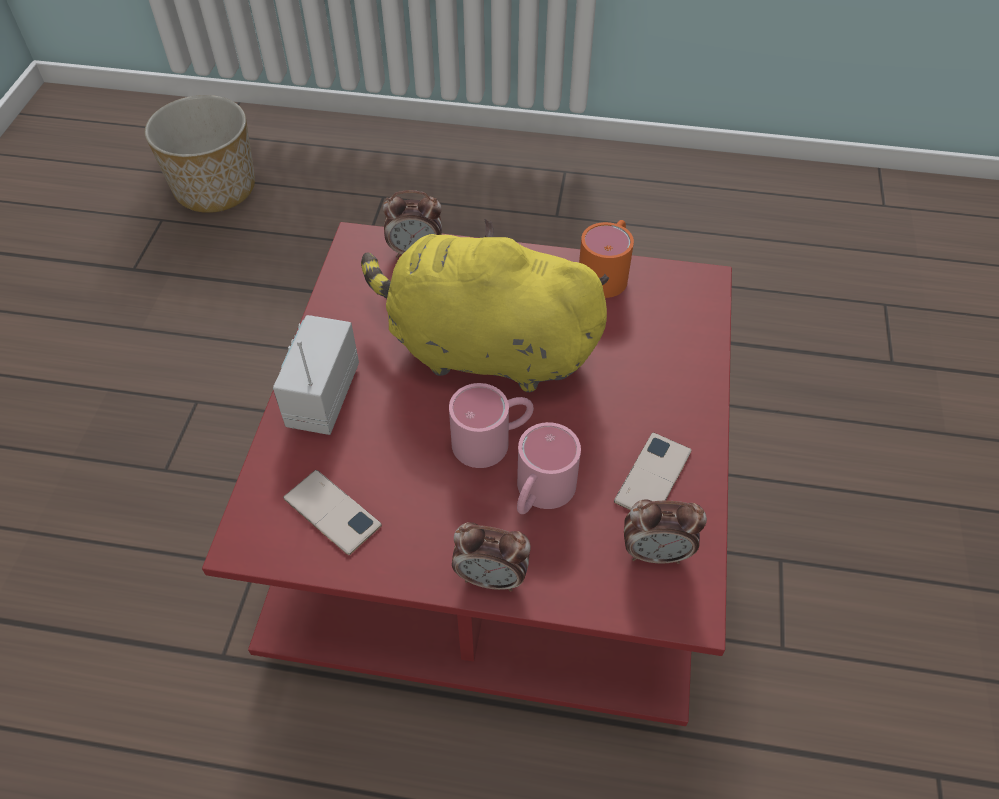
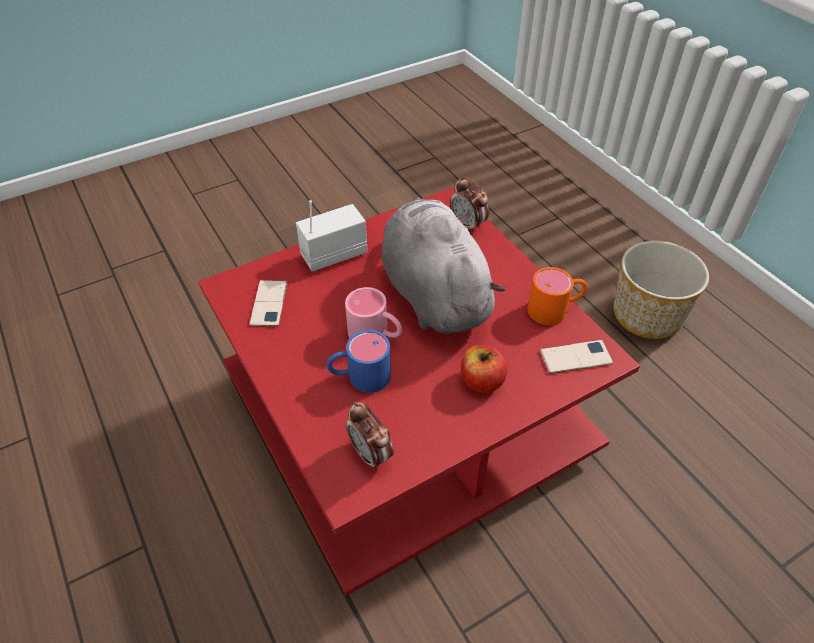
camera: 50 degrees right, 5 degrees down
planter [145,95,255,213] -> planter moved to [613,241,709,339]
yellow plush toy [361,219,609,392] -> grey plush toy [382,197,506,334]
alarm clock [452,522,531,592] -> none
pink mug [517,422,581,514] -> blue mug [327,330,391,393]
phone [614,433,692,511] -> phone moved to [540,340,613,373]
none -> apple [461,345,507,393]

